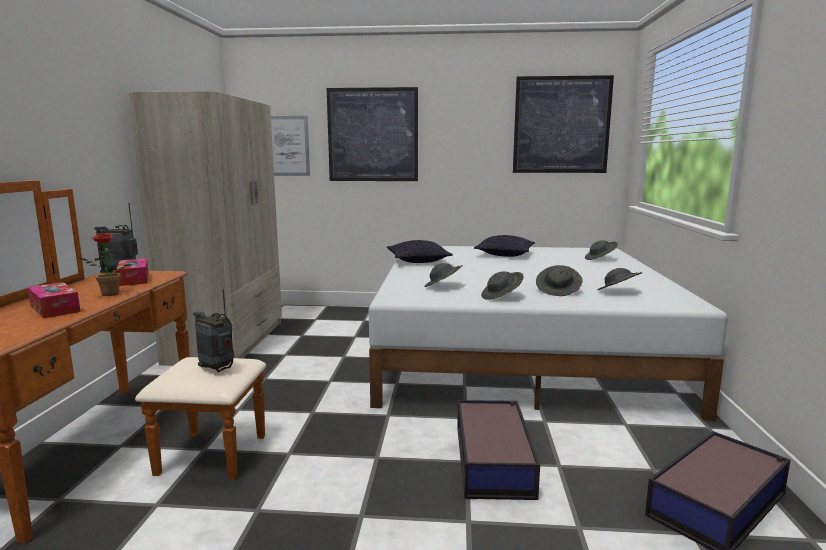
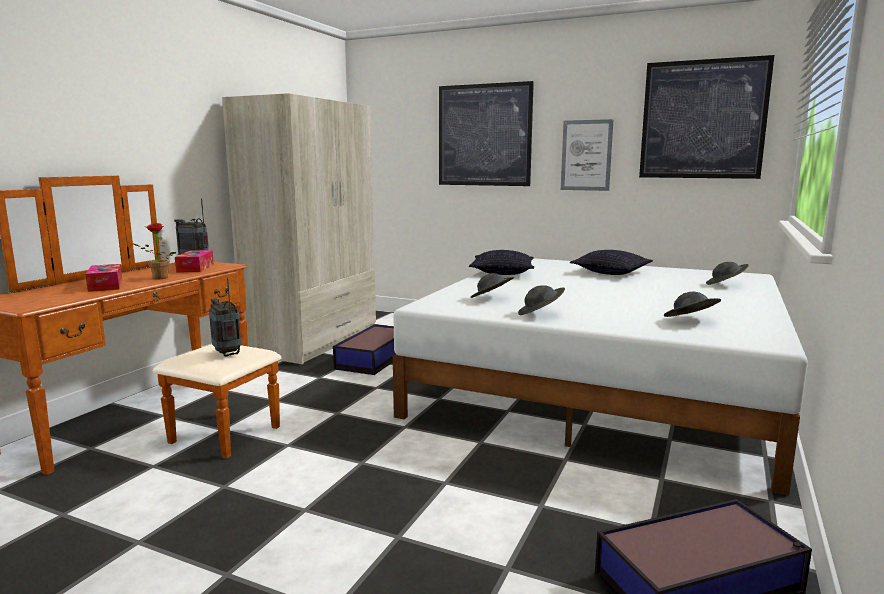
camera: 20 degrees right, 0 degrees up
picture [271,116,310,176] -> picture moved to [561,119,613,191]
storage box [457,400,540,500] -> storage box moved to [333,324,396,375]
grey hat [536,265,583,296] -> none

